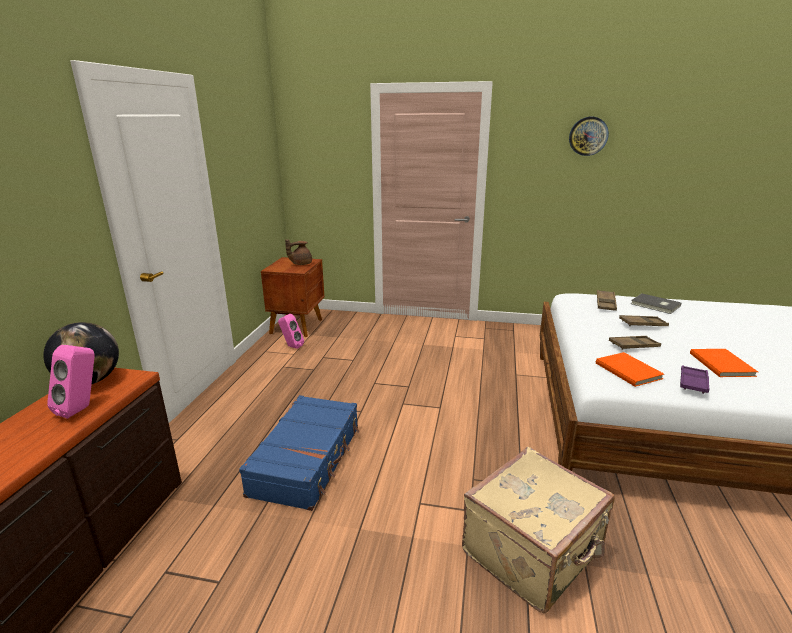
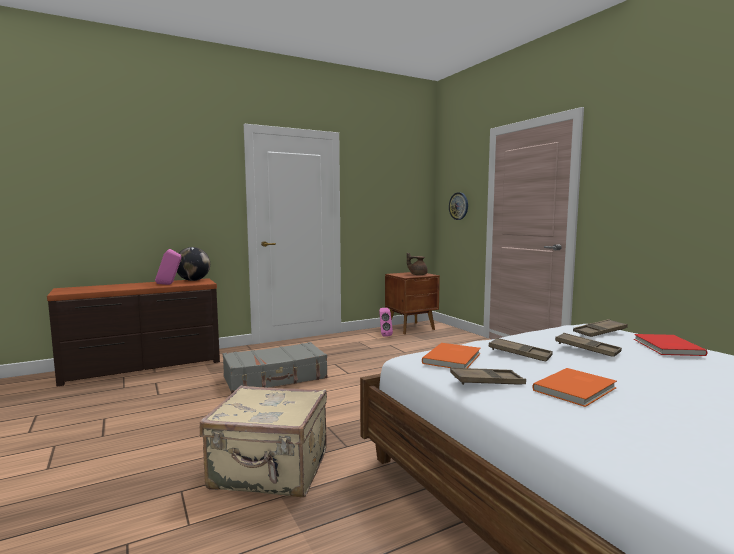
camera: 50 degrees right, 15 degrees down
blue suitcase [239,395,359,511] -> grey suitcase [223,342,328,393]
wall clock [569,117,609,156] -> wall clock moved to [449,192,468,220]
grey book [631,293,681,314] -> red book [634,334,707,356]
purple tray [680,365,709,394] -> brown tray [450,368,526,385]

